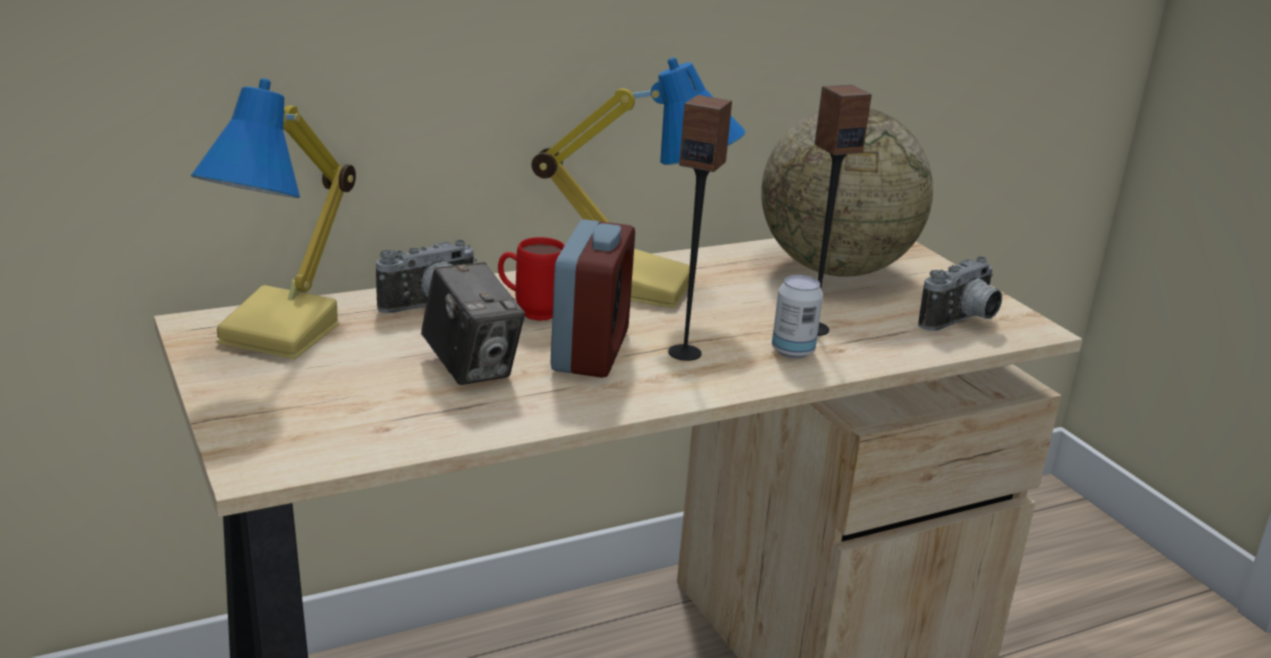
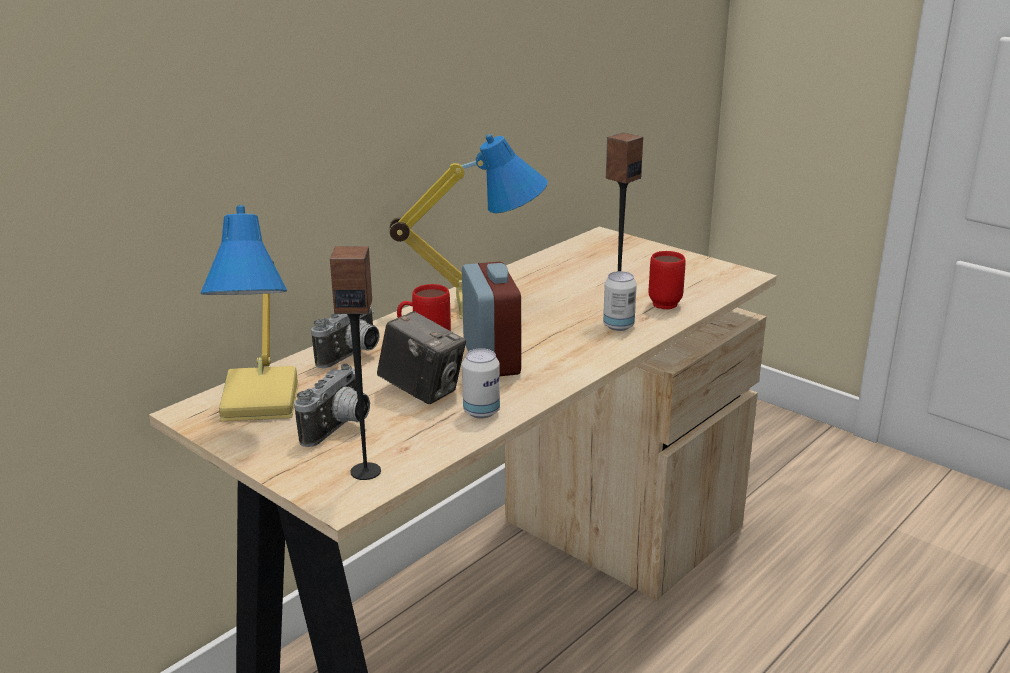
camera: 20 degrees left, 0 degrees up
speaker [668,95,732,361] -> speaker moved to [330,246,381,480]
globe [761,109,933,277] -> none
camera [918,256,1002,331] -> camera moved to [294,364,370,447]
none -> can [462,348,500,418]
none -> red mug [649,251,686,309]

